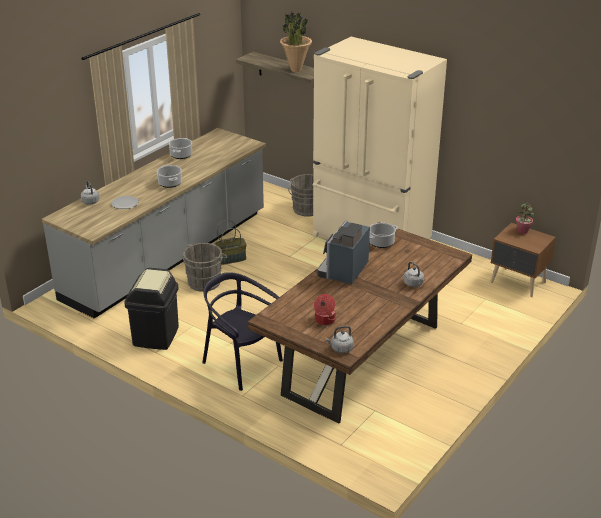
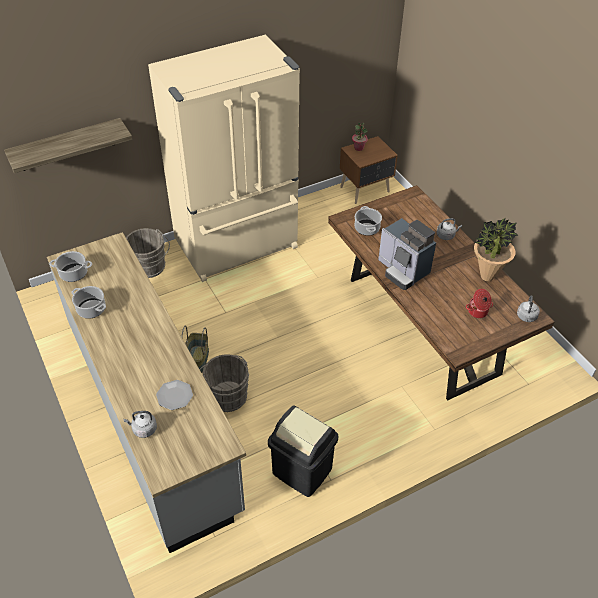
camera: 65 degrees left, 15 degrees up
cooking pot [157,165,182,188] -> cooking pot moved to [49,251,92,282]
black chair [202,272,283,391] -> none
potted plant [280,12,312,72] -> potted plant moved to [474,218,518,281]

